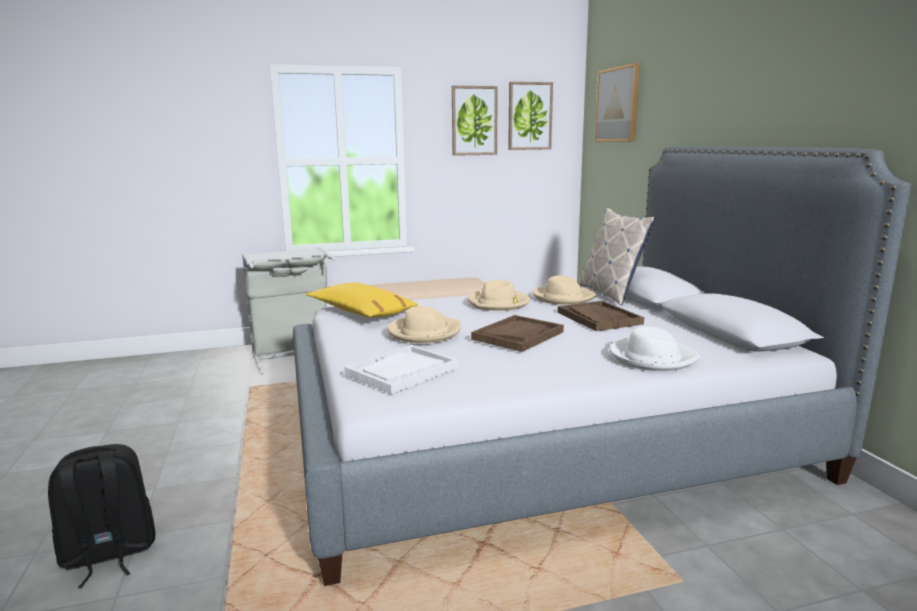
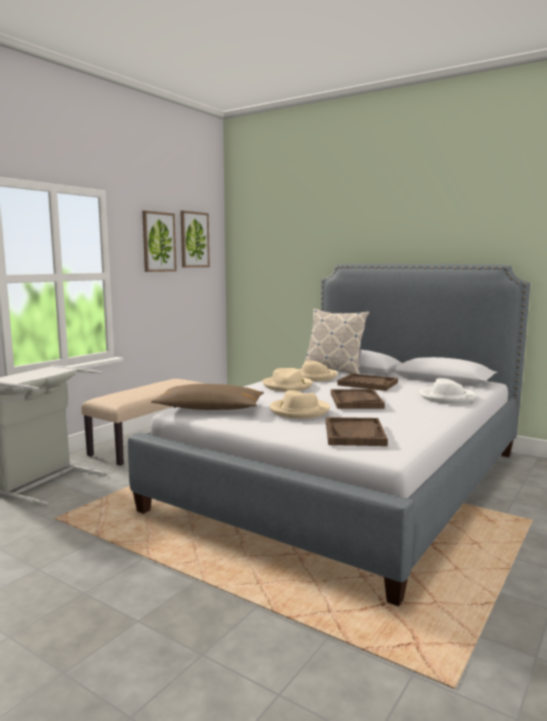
camera: 40 degrees left, 5 degrees down
black backpack [48,444,156,588] -> none
yellow pillow [306,282,419,318] -> brown pillow [151,384,264,410]
white tray [344,345,458,394] -> brown tray [326,417,388,446]
picture [595,63,640,142] -> none

